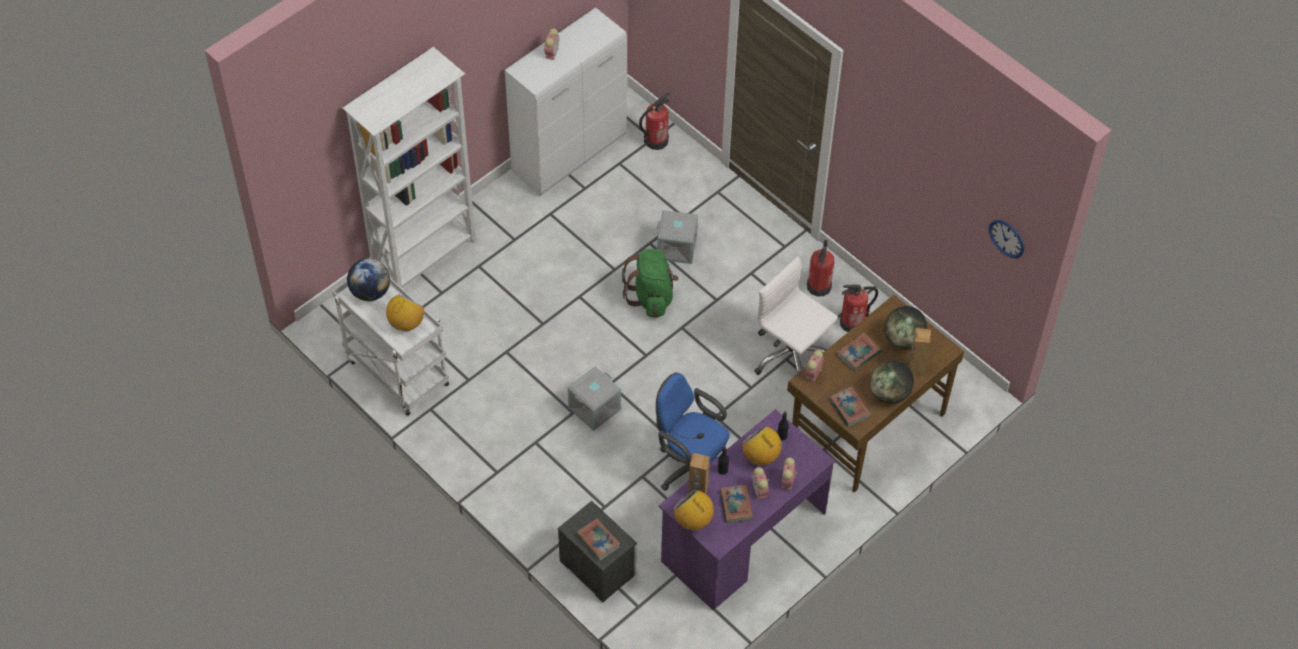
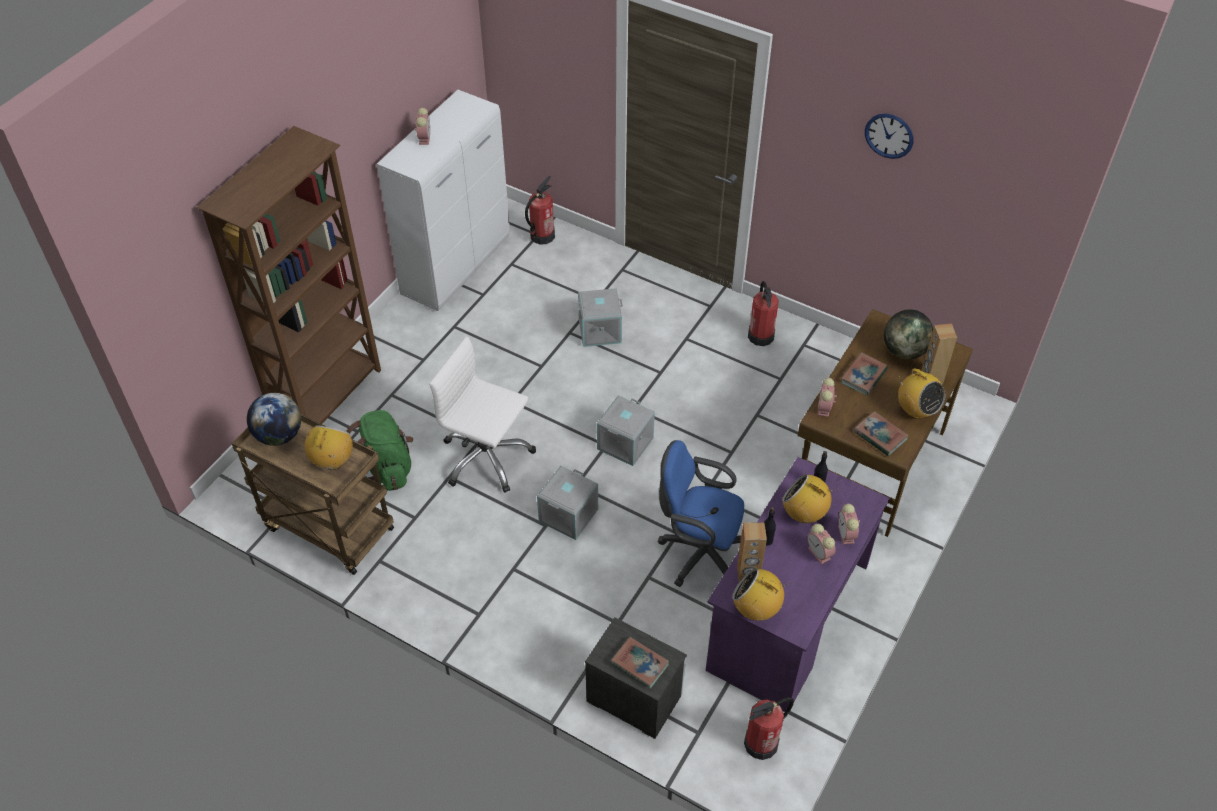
camera: 15 degrees left, 5 degrees down
white cart [332,278,449,416] -> brown cart [231,414,394,575]
white bookcase [343,47,476,288] -> brown bookcase [197,126,381,424]
green backpack [622,249,679,317] -> green backpack moved to [346,410,413,491]
book [719,485,753,523] -> none
white office chair [754,256,838,375] -> white office chair moved to [429,336,536,493]
fire extinguisher [840,285,878,332] -> fire extinguisher moved to [744,697,794,760]
globe [870,360,914,404] -> radio [898,368,945,419]
wall clock [989,220,1024,258] -> wall clock moved to [865,114,914,159]
none -> grey storage box [597,395,655,466]

